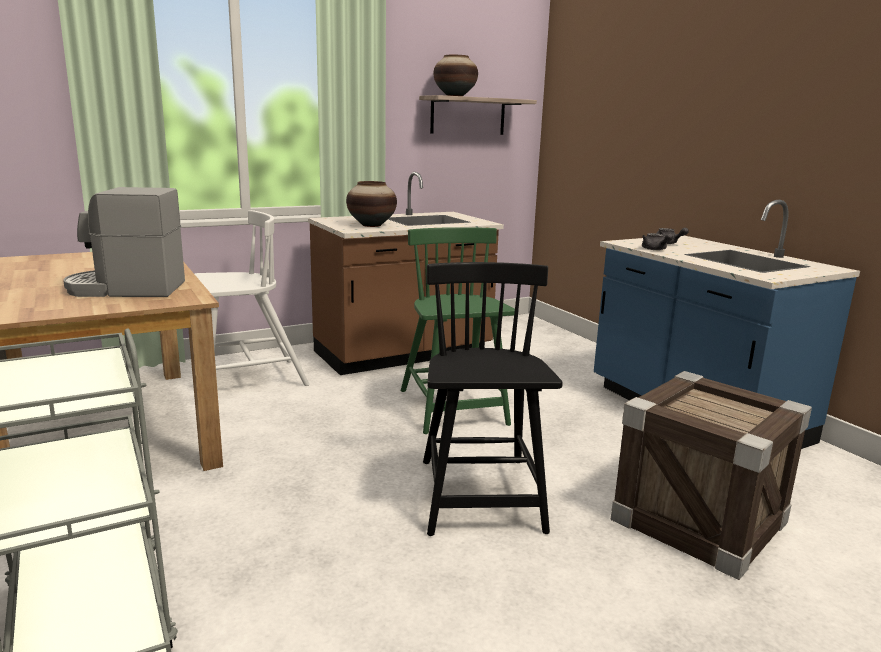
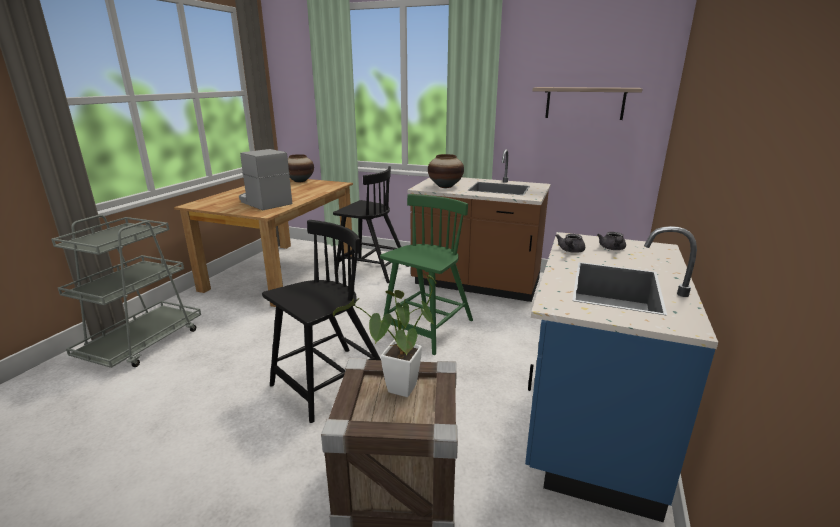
camera: 50 degrees right, 5 degrees up
white chair [195,210,309,386] -> black chair [333,166,409,283]
vase [433,55,478,96] -> vase moved to [288,154,314,182]
none -> potted plant [333,273,437,397]

